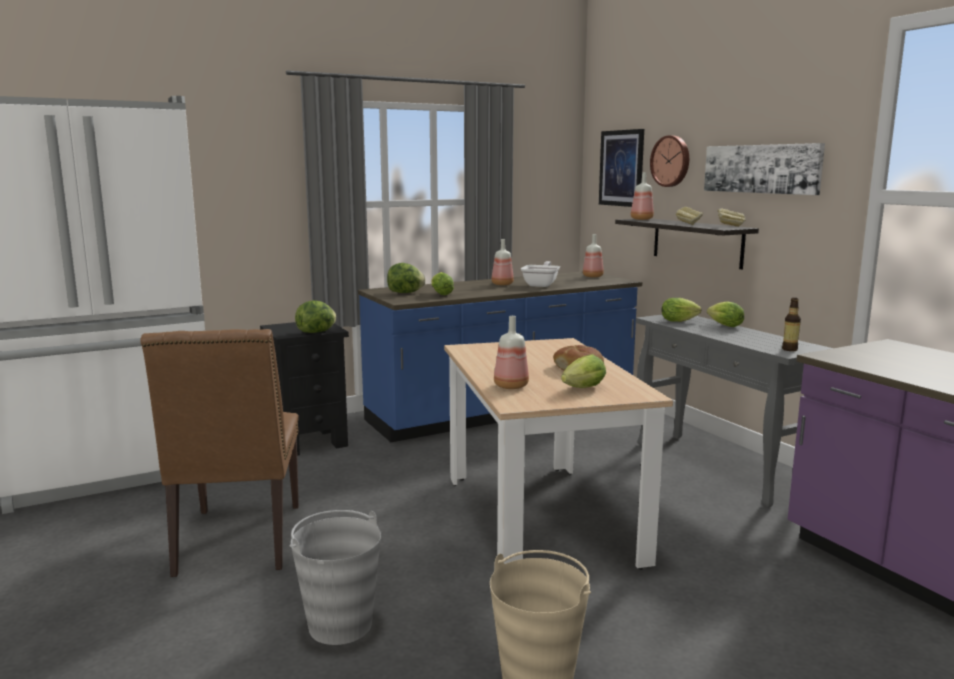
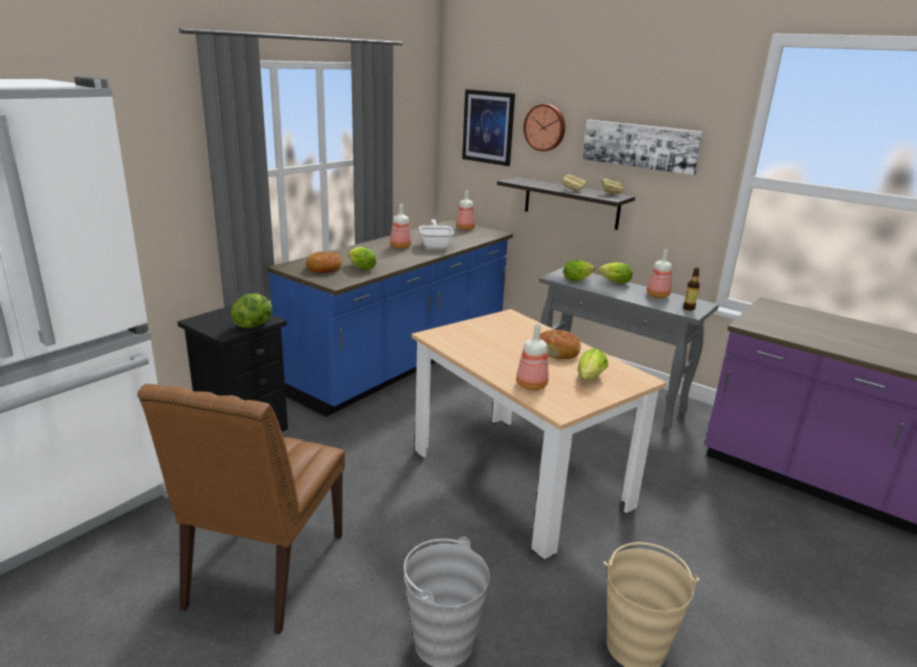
camera: 25 degrees left, 10 degrees up
brown chair [140,329,299,577] -> brown chair turned 45 degrees clockwise [137,384,345,634]
lettuce [387,263,426,293] -> bread [306,252,343,273]
bottle [631,172,654,220] -> bottle moved to [647,249,672,298]

